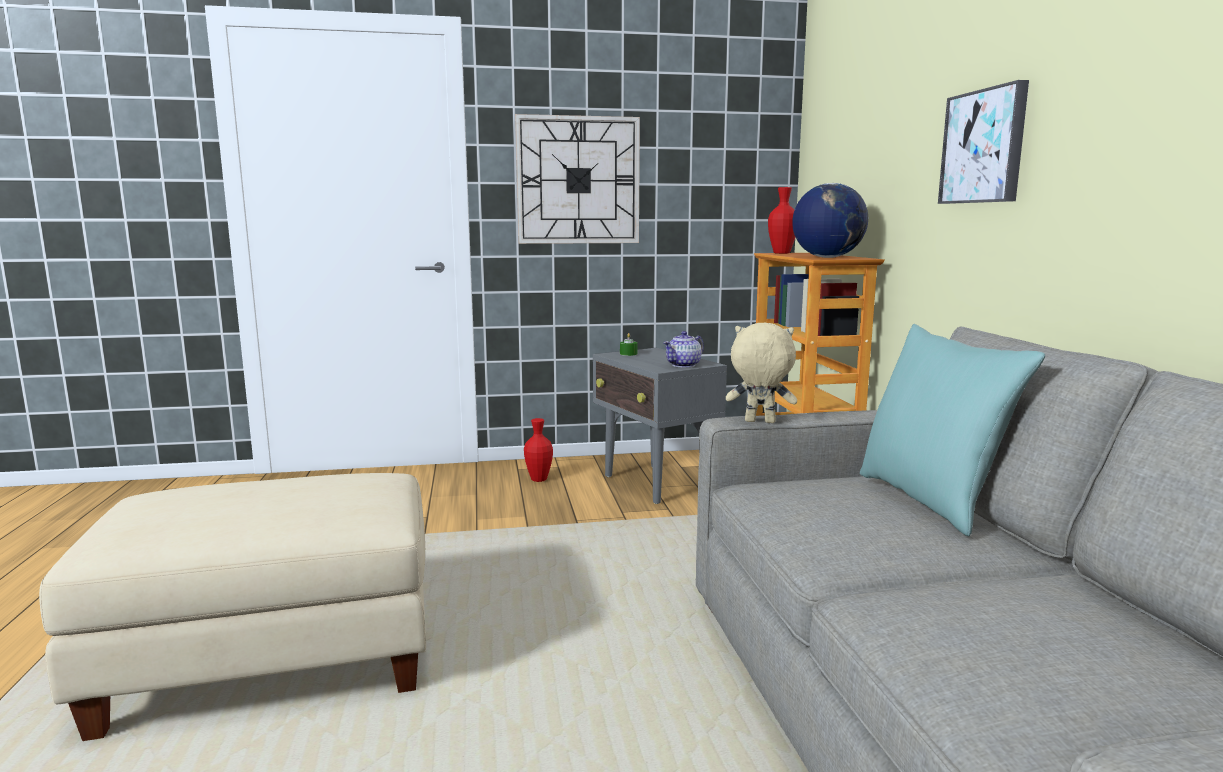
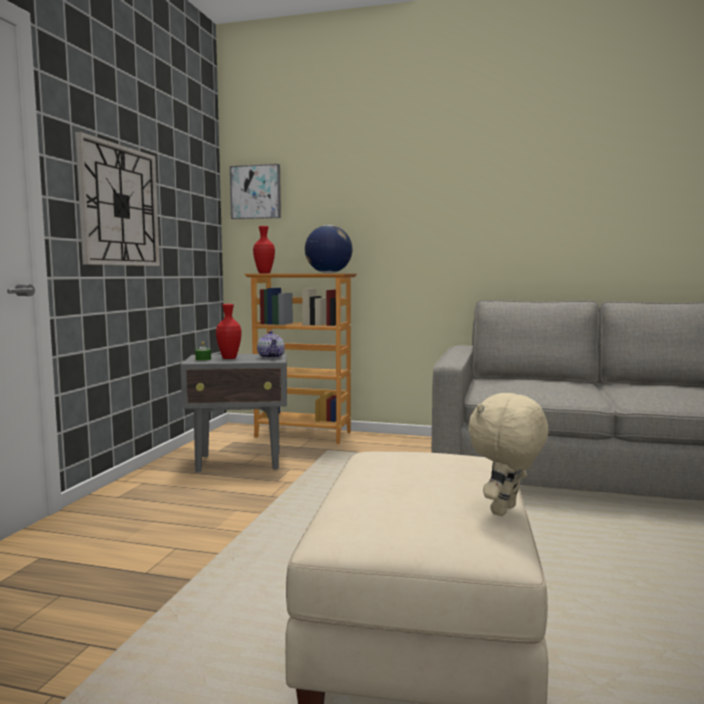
camera: 65 degrees left, 5 degrees down
red vase [524,418,553,482] -> red vase moved to [216,304,241,359]
beige plush toy [726,323,797,423] -> beige plush toy moved to [468,393,549,516]
turquoise pillow [860,324,1045,536] -> none
picture [938,80,1029,204] -> picture moved to [230,164,281,219]

